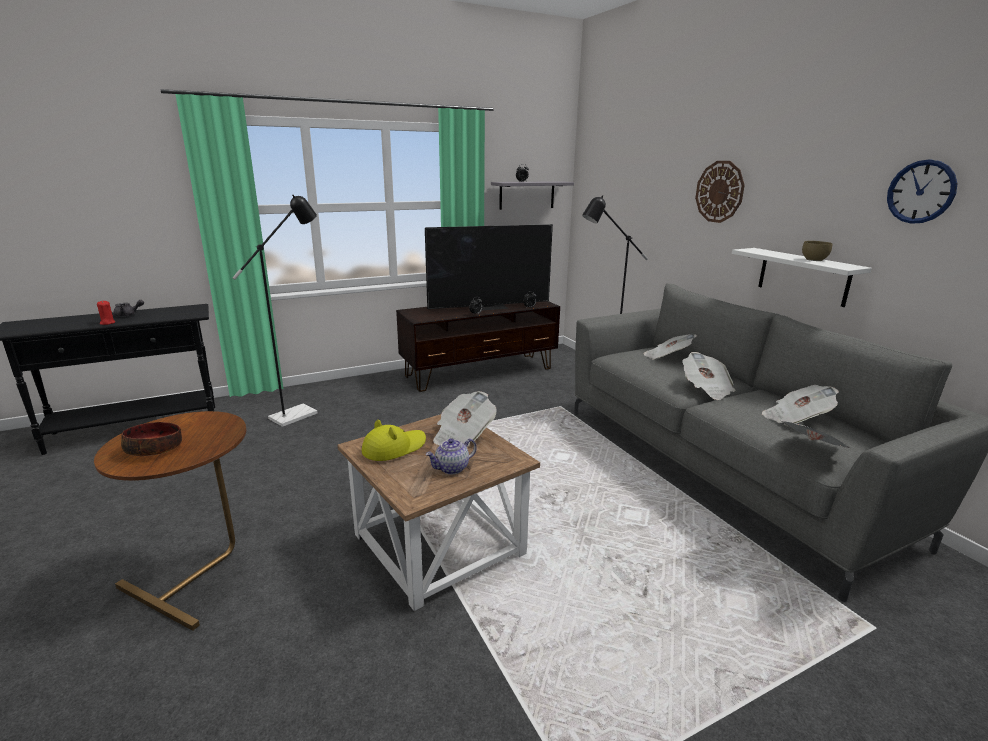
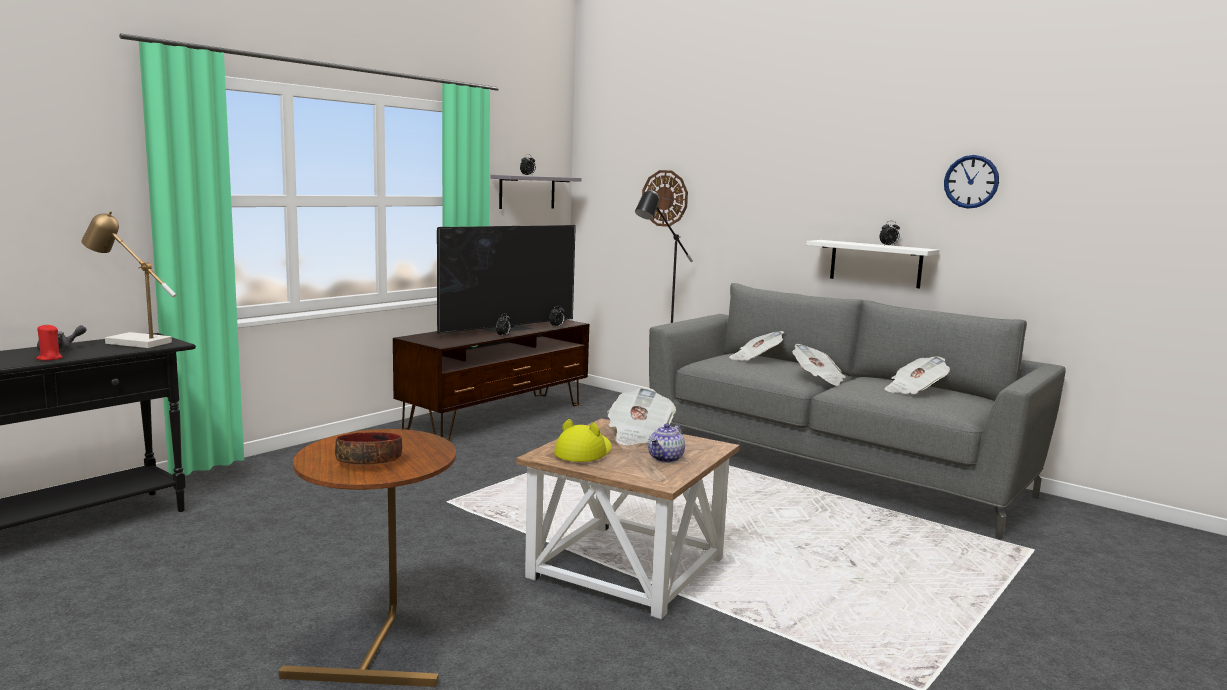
camera: 25 degrees left, 10 degrees down
black floor lamp [232,195,318,427] -> none
wall clock [695,161,745,223] -> wall clock moved to [642,170,688,227]
newspaper [777,419,850,448] -> none
brown bowl [802,241,832,261] -> alarm clock [880,221,900,245]
none -> table lamp [81,211,177,348]

